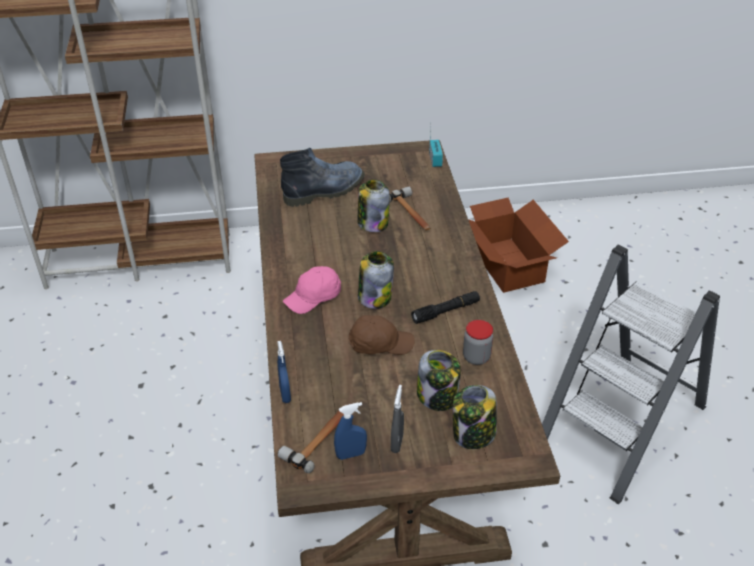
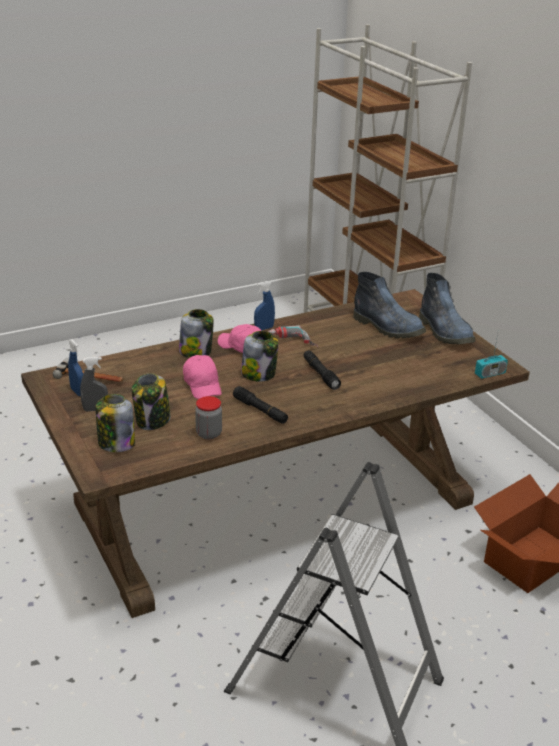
camera: 70 degrees right, 10 degrees down
blue spray bottle [277,341,291,403] -> blue spray bottle moved to [254,281,275,330]
brown cap [349,315,415,355] -> pink cap [183,355,222,399]
jar [358,179,390,232] -> jar moved to [179,309,214,358]
hammer [389,187,431,231] -> none
none -> power drill [268,325,318,348]
none -> black flashlight [304,350,341,390]
none -> boot [419,273,475,344]

